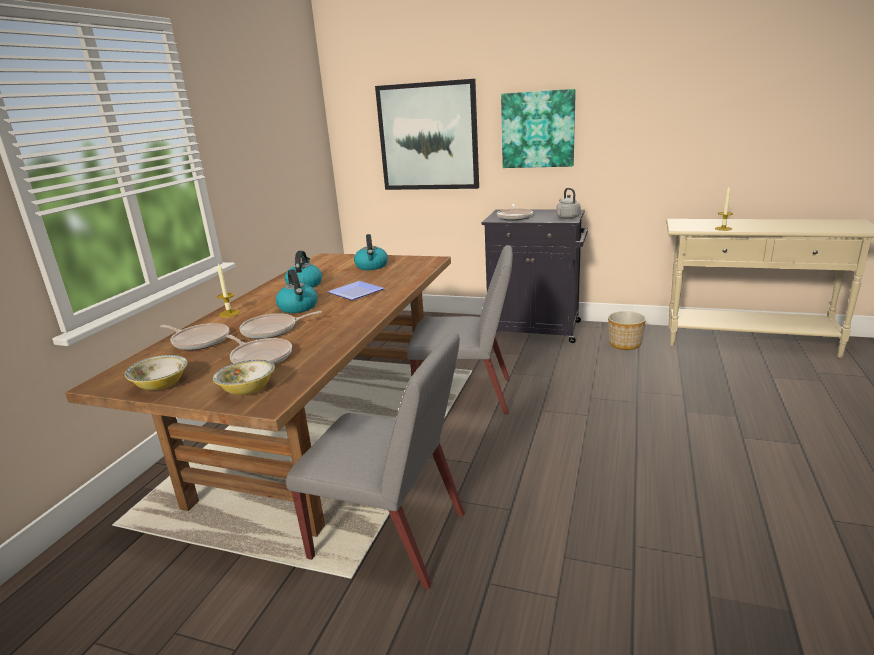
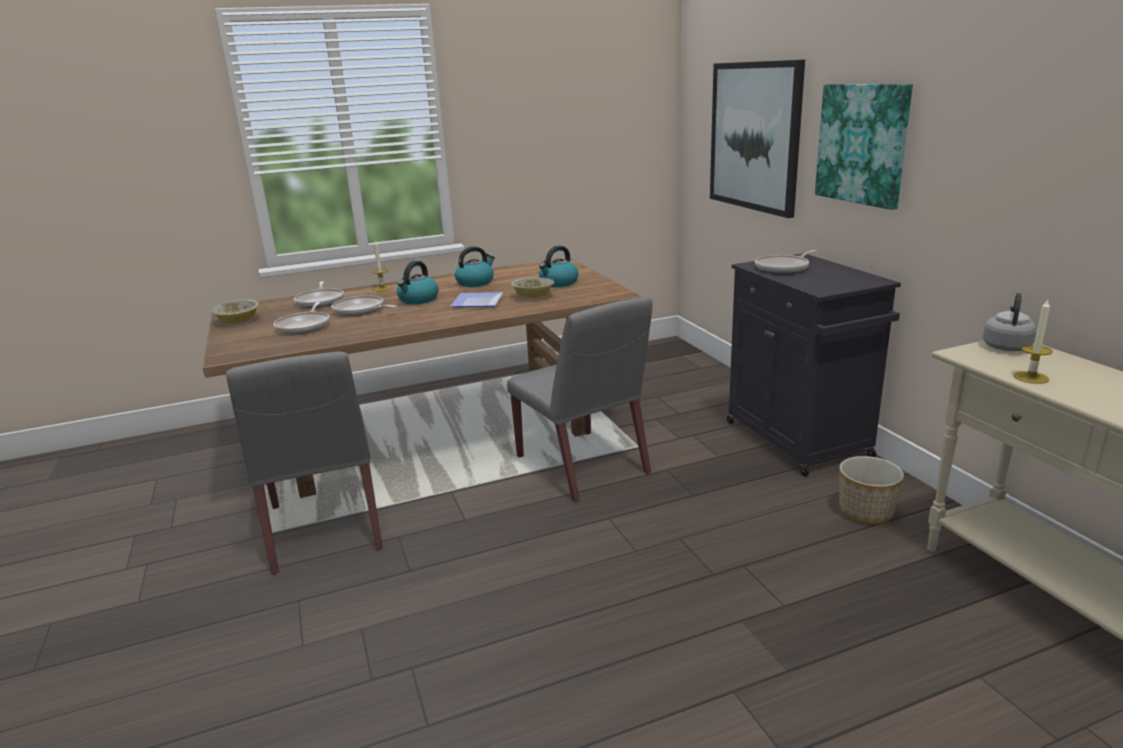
camera: 50 degrees right, 0 degrees up
bowl [213,360,275,395] -> bowl moved to [511,277,554,298]
grey kettle [556,188,581,219] -> grey kettle moved to [983,293,1037,351]

